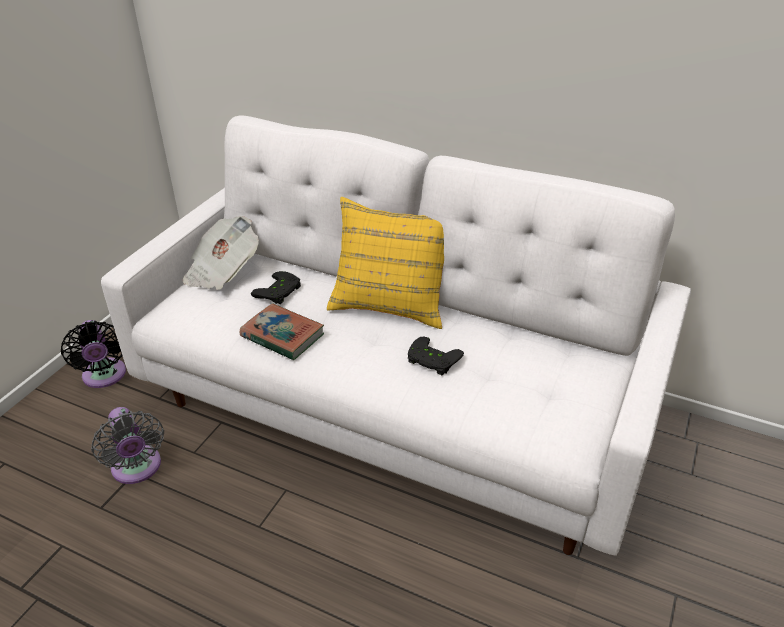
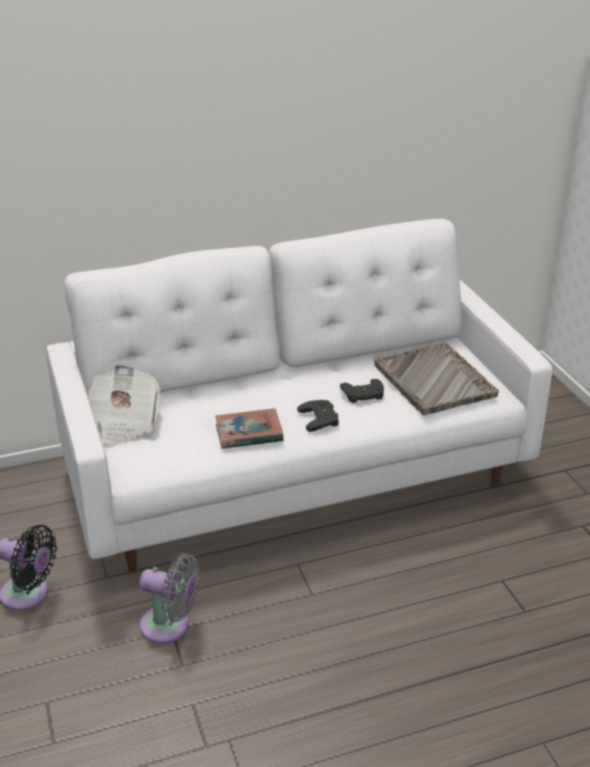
camera: 45 degrees left, 5 degrees down
black game controller [251,271,301,304] -> black game controller moved to [297,400,339,432]
yellow pillow [327,197,444,329] -> none
none -> grey tray [374,343,499,415]

